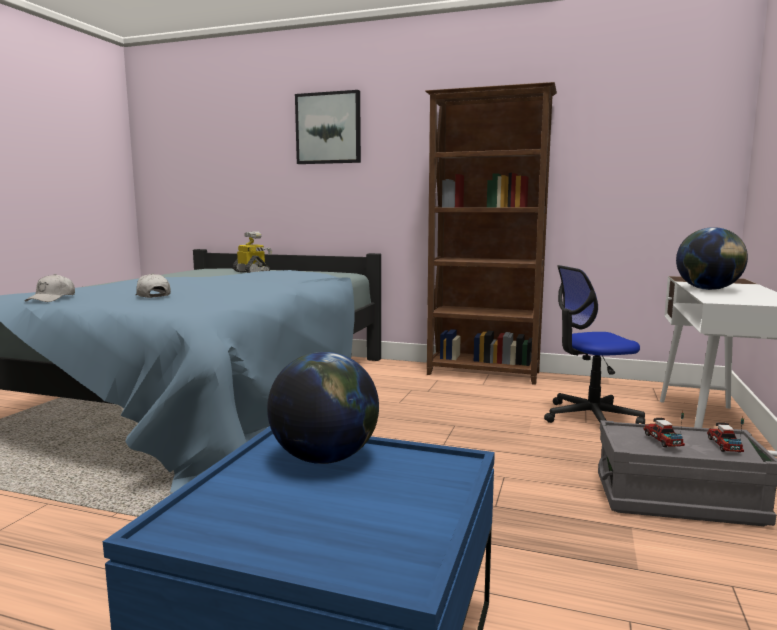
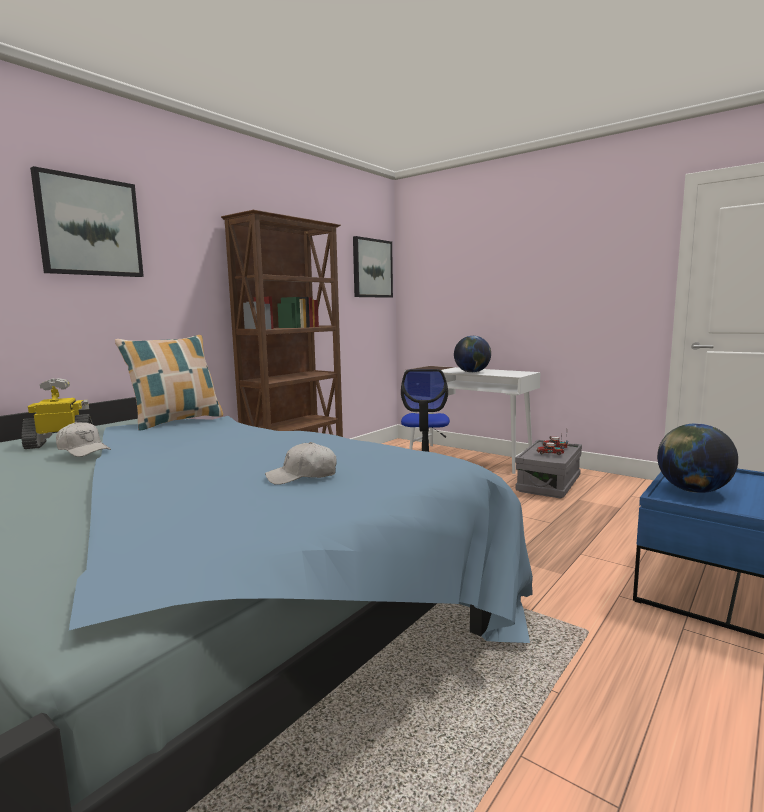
camera: 70 degrees left, 0 degrees up
white cap [25,274,75,302] -> white cap moved to [56,422,111,457]
none -> pillow [115,335,223,431]
none -> picture [353,236,393,298]

